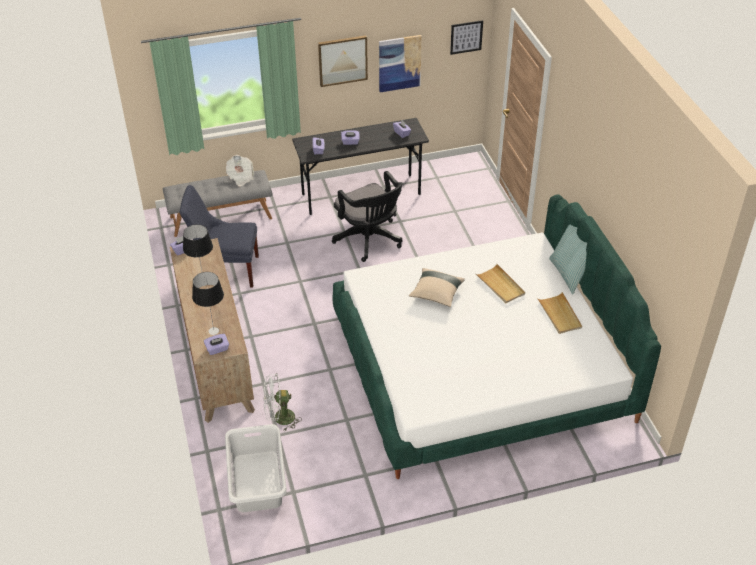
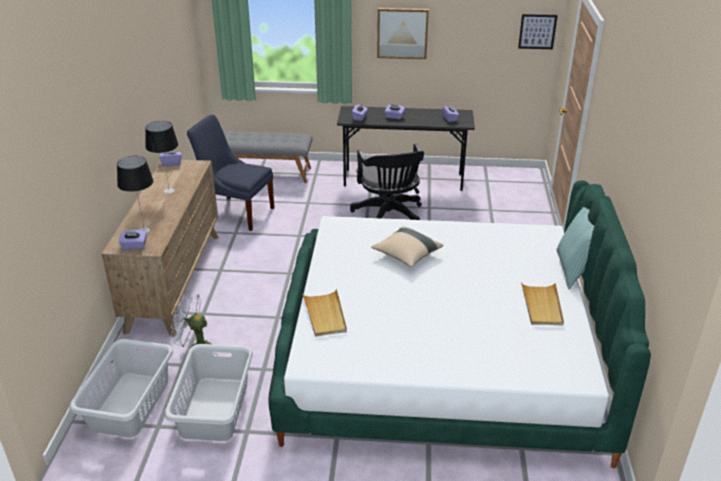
camera: 20 degrees right, 10 degrees down
newspaper [226,155,254,186] -> none
picture [379,35,422,92] -> none
beige tray [475,264,525,304] -> beige tray moved to [302,289,347,337]
none -> grey laundry basket [165,344,253,441]

